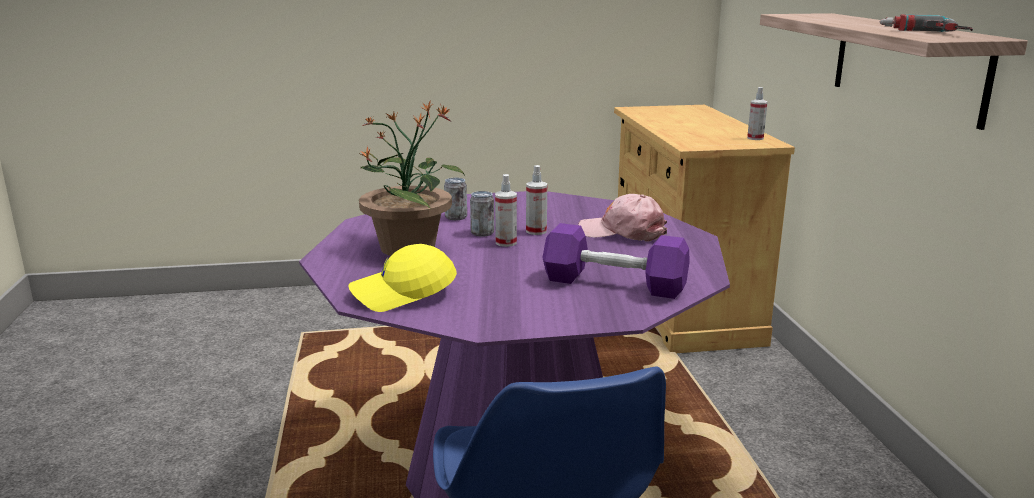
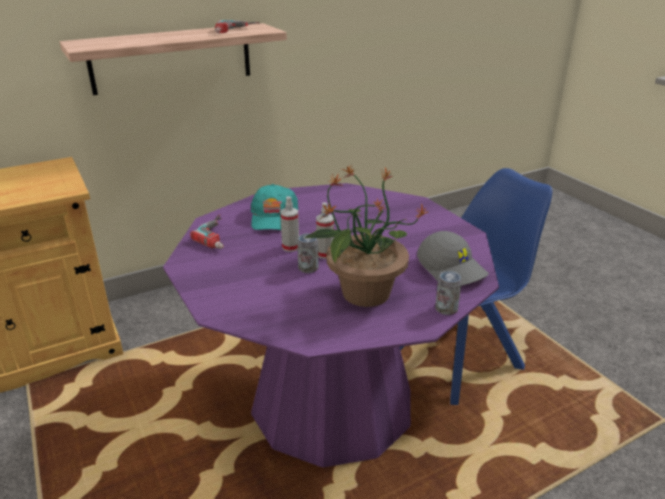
camera: 110 degrees left, 10 degrees up
yellow cap [348,244,457,312] -> grey cap [417,231,489,286]
can [444,178,467,220] -> can moved to [435,271,462,315]
purple dumbbell [542,223,690,299] -> none
pink cap [578,194,667,242] -> turquoise cap [251,184,298,230]
spray bottle [747,87,768,140] -> none
none -> power drill [190,215,224,249]

